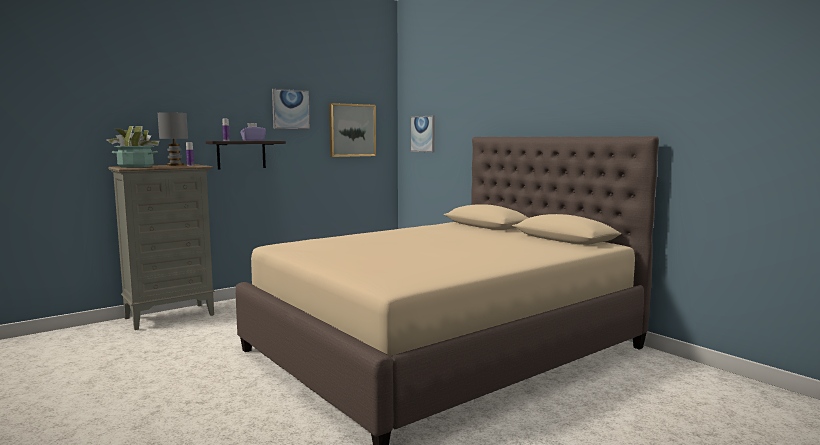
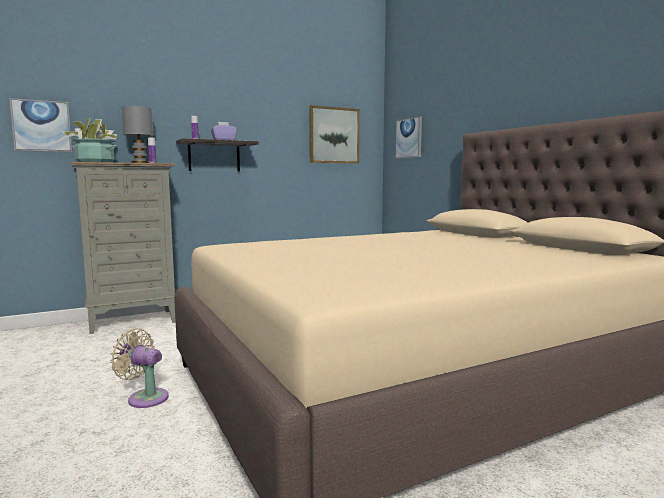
camera: 10 degrees right, 0 degrees up
picture [272,89,310,129] -> picture moved to [9,98,72,152]
none -> beige fan [110,328,169,408]

